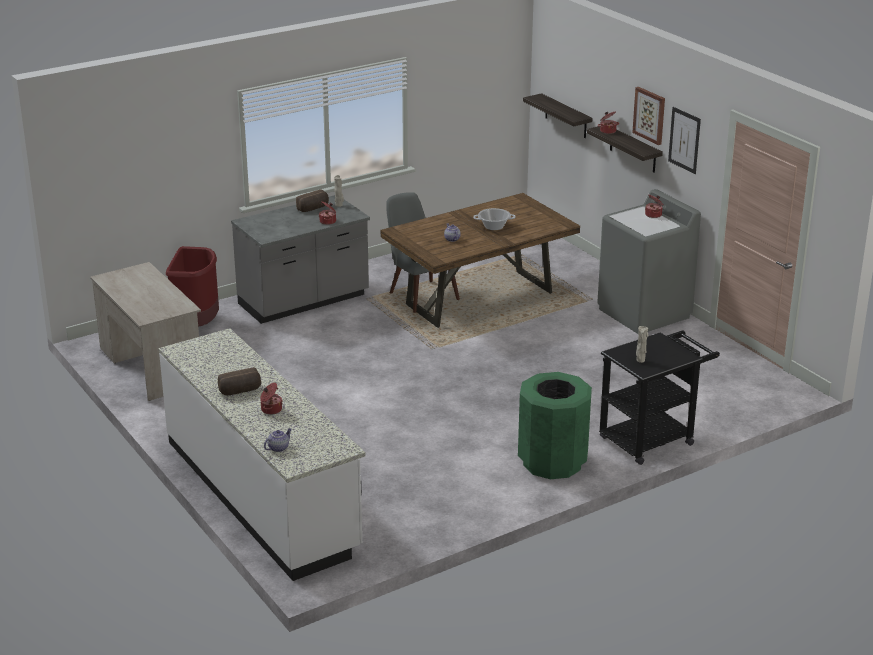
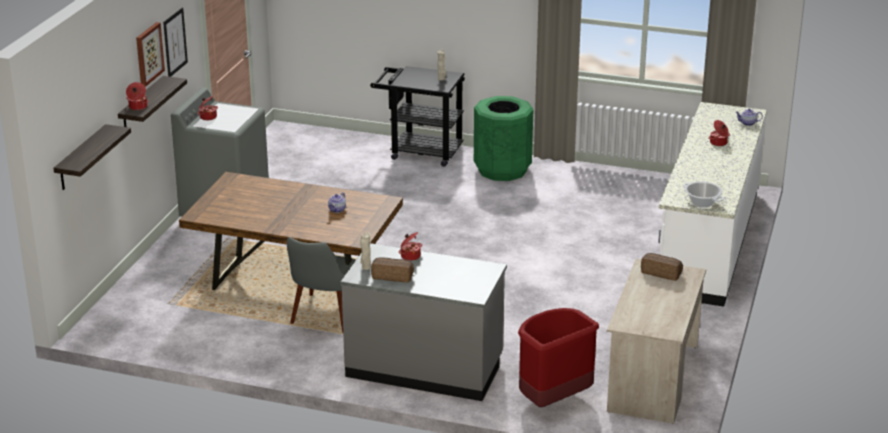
camera: 130 degrees left, 0 degrees up
bread [218,367,261,395] -> bread moved to [641,253,683,281]
cooking pot [473,208,516,230] -> cooking pot moved to [683,181,724,208]

